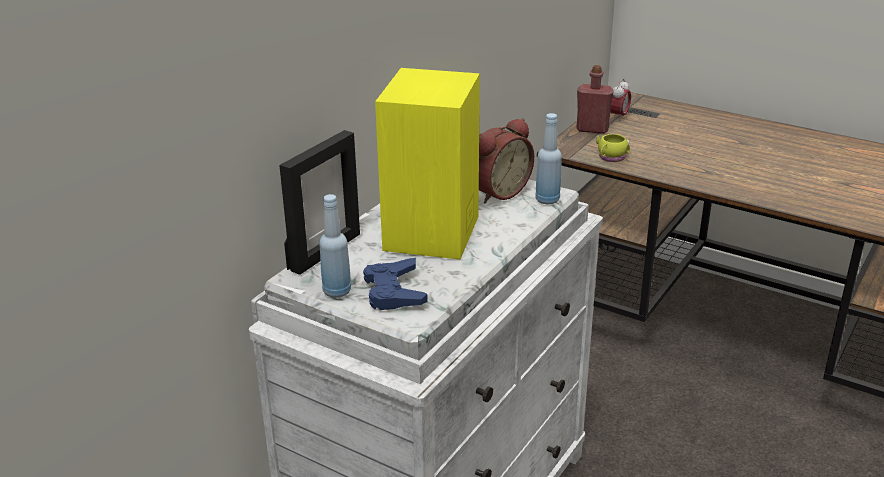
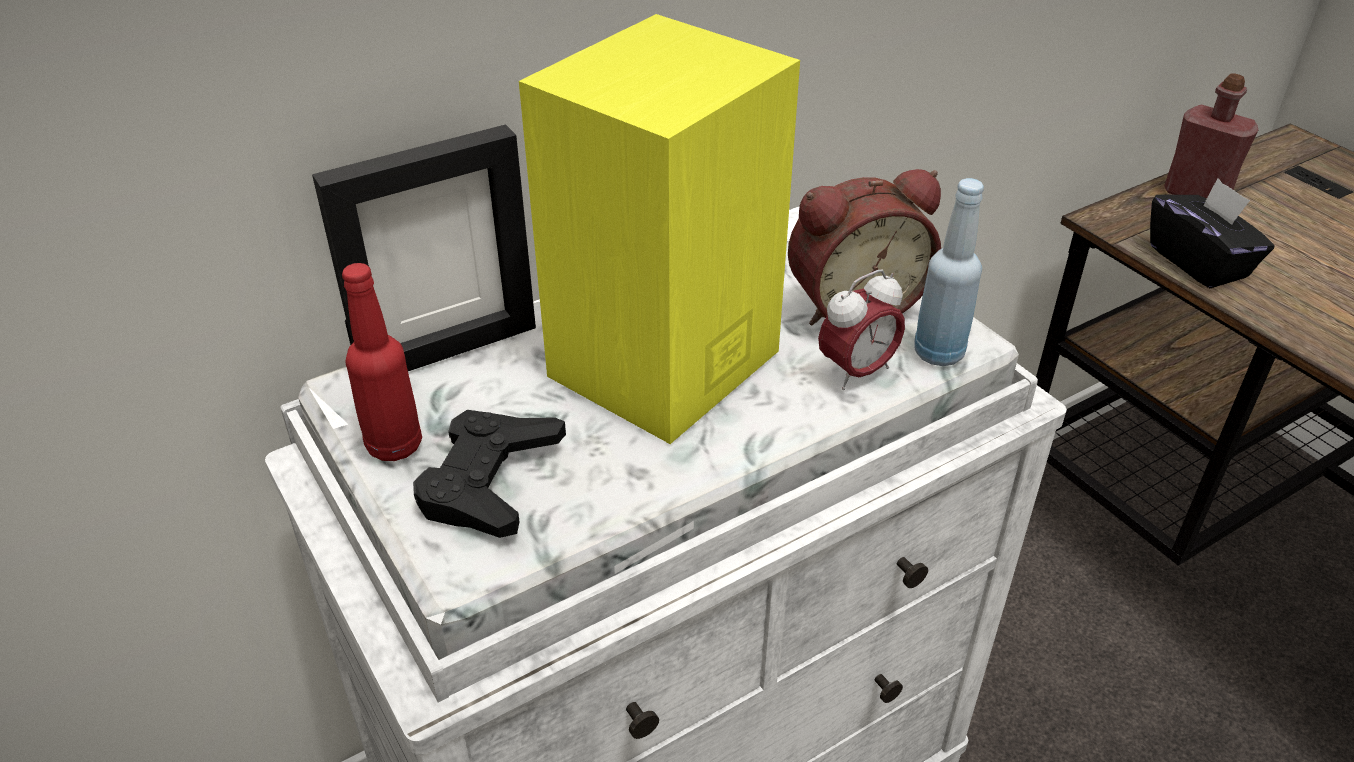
camera: 25 degrees right, 10 degrees up
blue bottle [319,194,351,298] -> red bottle [342,263,422,461]
blue game controller [363,258,428,310] -> black game controller [413,410,566,538]
yellow mug [596,134,630,162] -> black tissue box [1150,178,1275,288]
alarm clock [610,79,631,121] -> alarm clock moved to [818,269,905,390]

